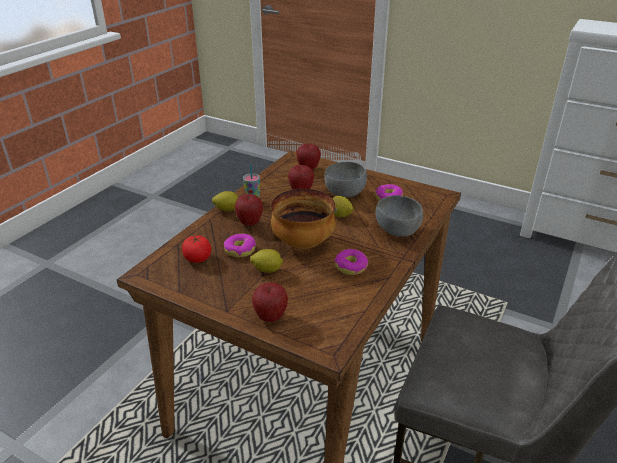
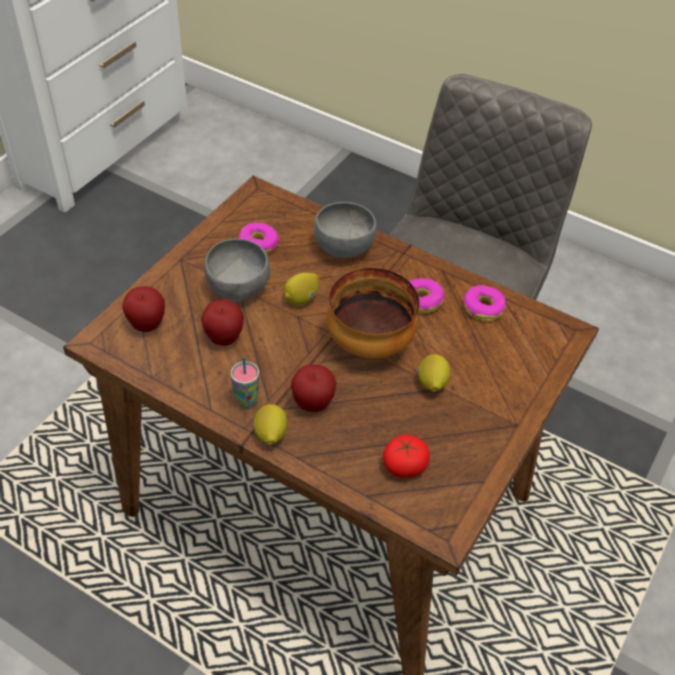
camera: 90 degrees left, 15 degrees up
donut [224,234,256,257] -> donut moved to [463,285,506,321]
apple [252,282,288,322] -> none

